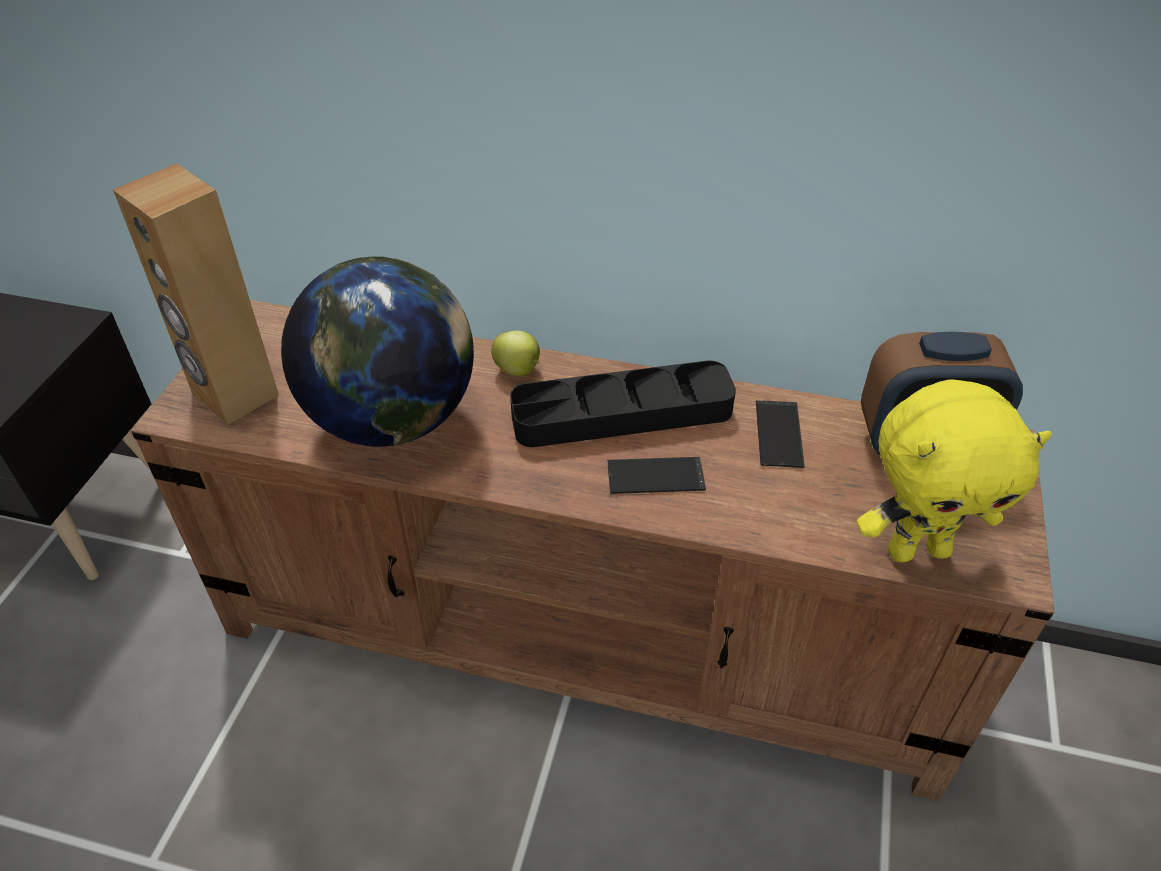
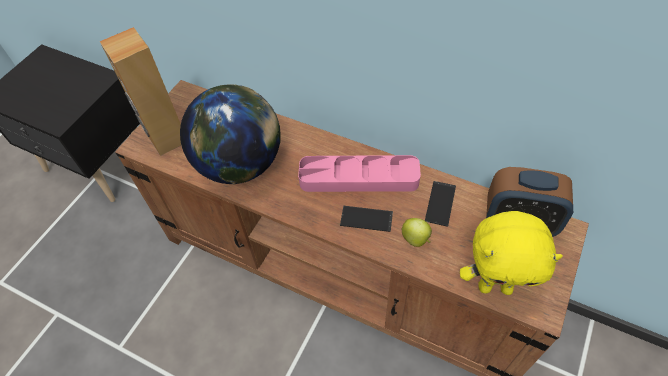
camera: 15 degrees right, 10 degrees up
apple [491,331,540,376] -> apple moved to [402,218,432,247]
black tray [510,360,736,447] -> pink tray [298,155,421,192]

